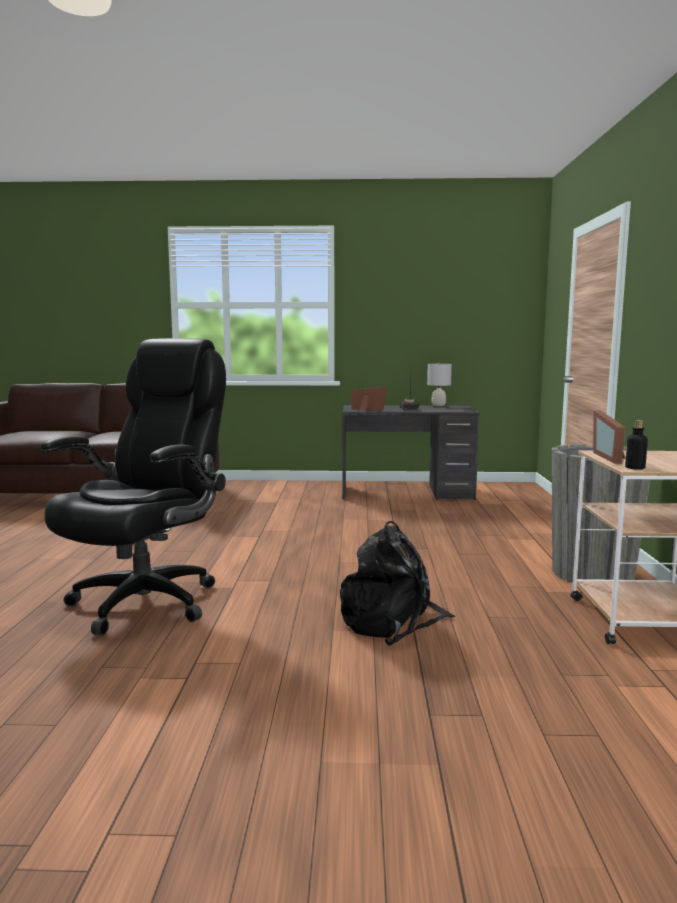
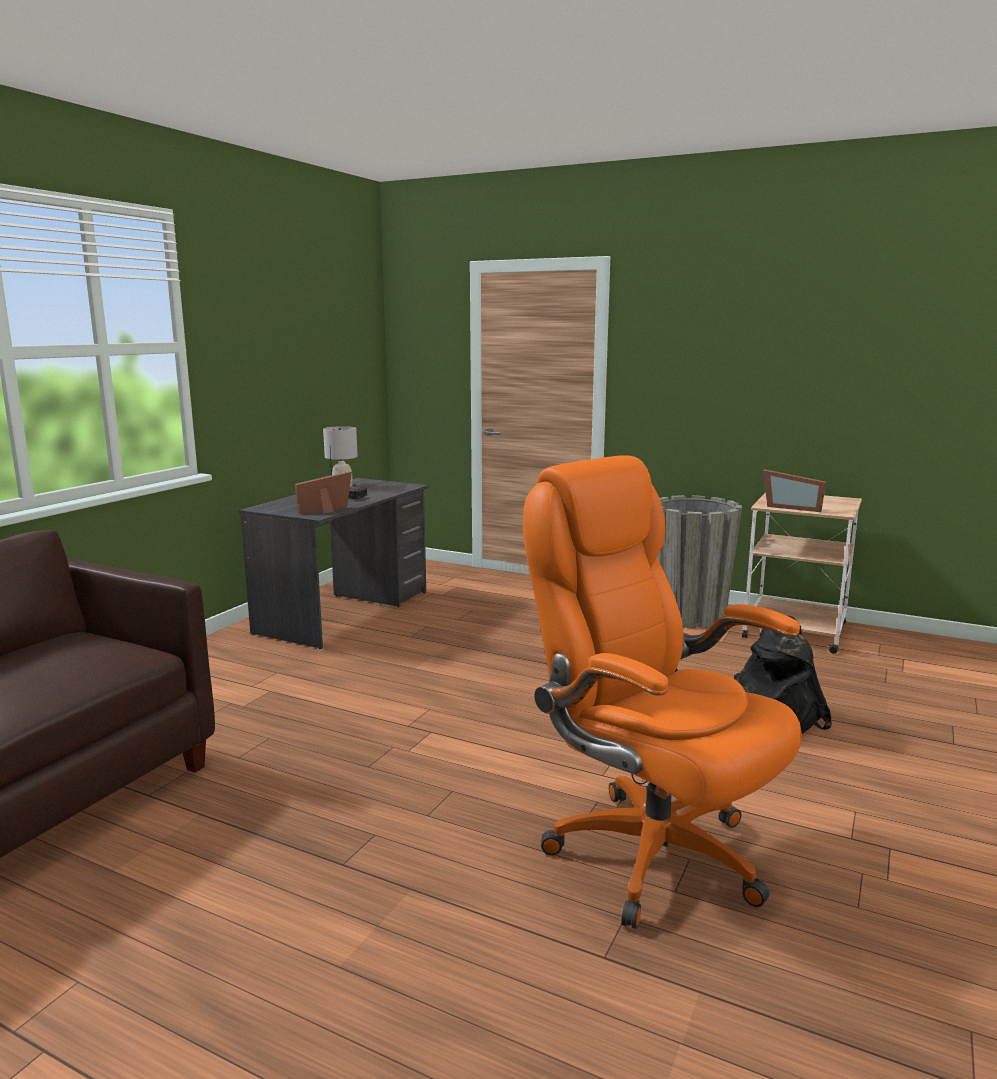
camera: 65 degrees left, 5 degrees up
black office chair [40,338,226,636] -> orange office chair [523,455,802,929]
bottle [625,420,648,470] -> none

